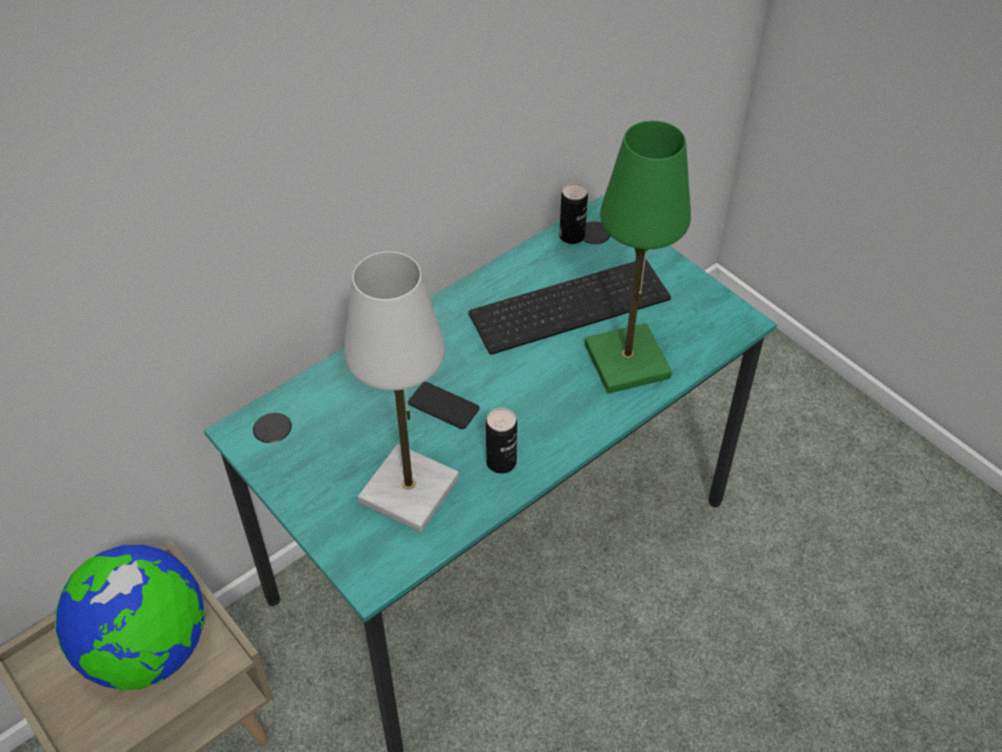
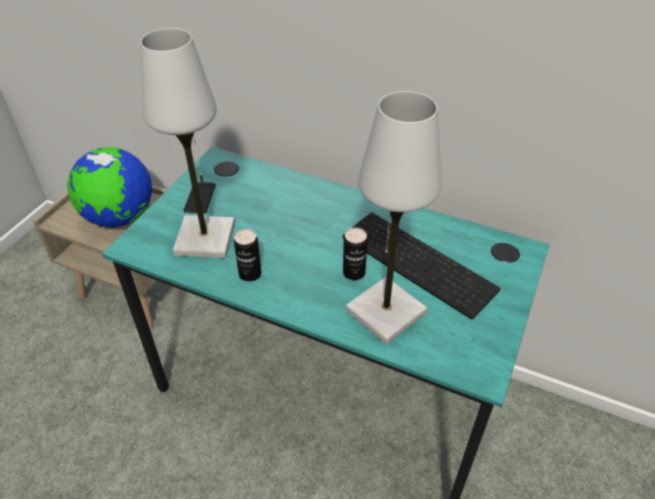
camera: 65 degrees right, 5 degrees down
phone [408,382,480,429] -> phone moved to [184,182,216,213]
can [559,183,588,244] -> can moved to [343,228,368,280]
green table lamp [585,121,691,394] -> white table lamp [346,91,442,345]

